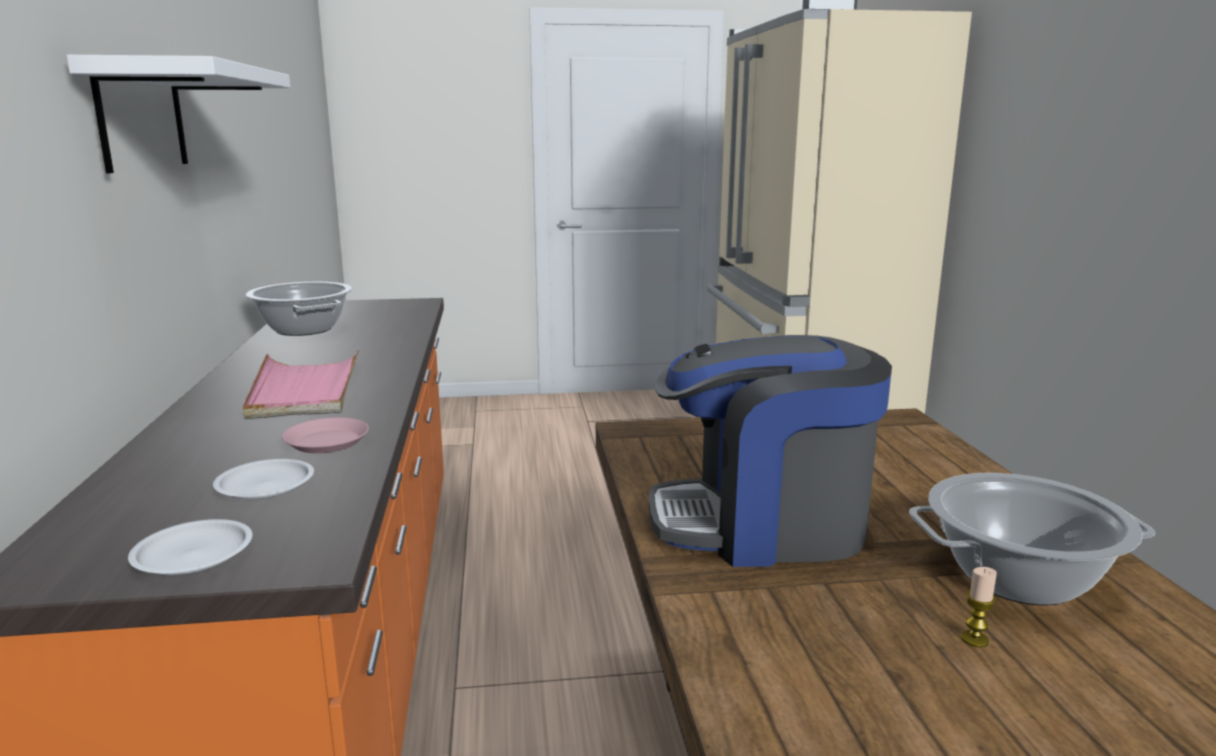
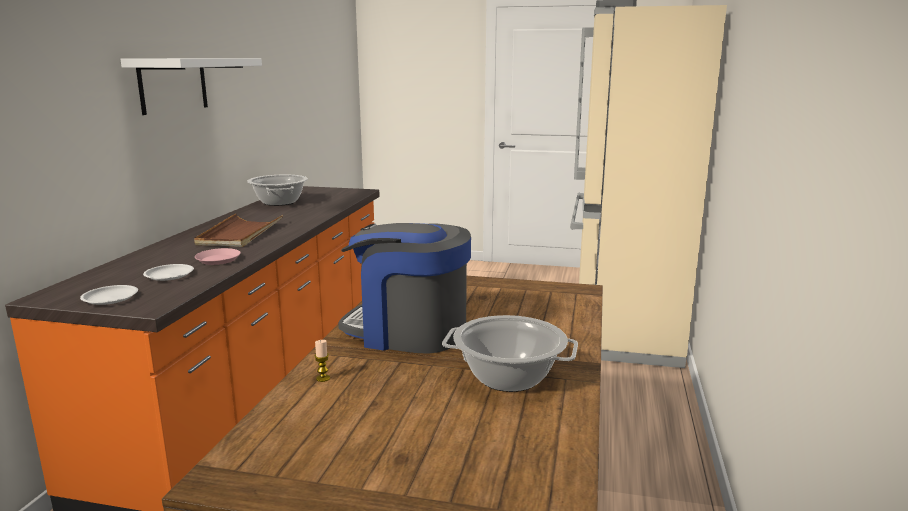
camera: 20 degrees right, 0 degrees up
pink tray [243,349,360,419] -> brown tray [194,213,283,247]
candle [961,567,997,647] -> candle moved to [314,340,330,382]

